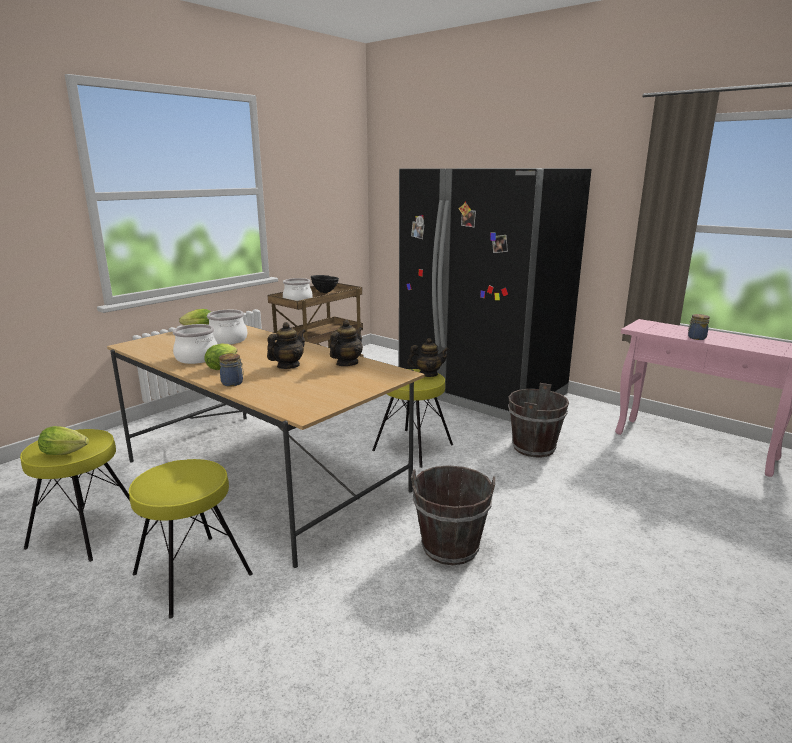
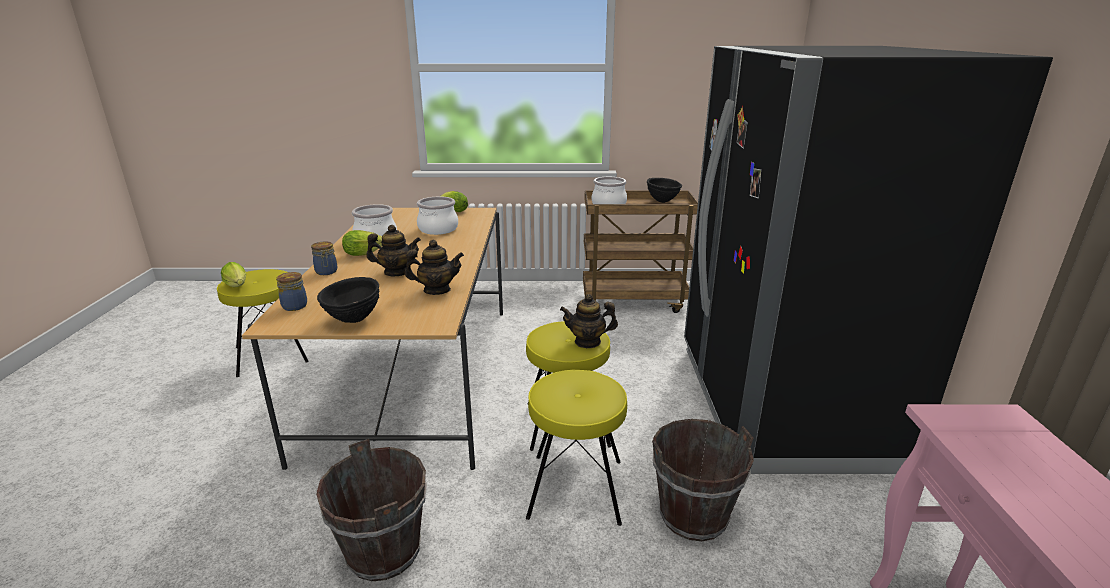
camera: 50 degrees right, 5 degrees up
yellow stool [129,459,253,619] -> yellow stool moved to [526,370,627,526]
teapot [408,338,450,377] -> teapot turned 135 degrees clockwise [560,294,618,348]
jar [688,314,710,340] -> jar moved to [276,272,307,311]
none -> black bowl [317,277,379,323]

